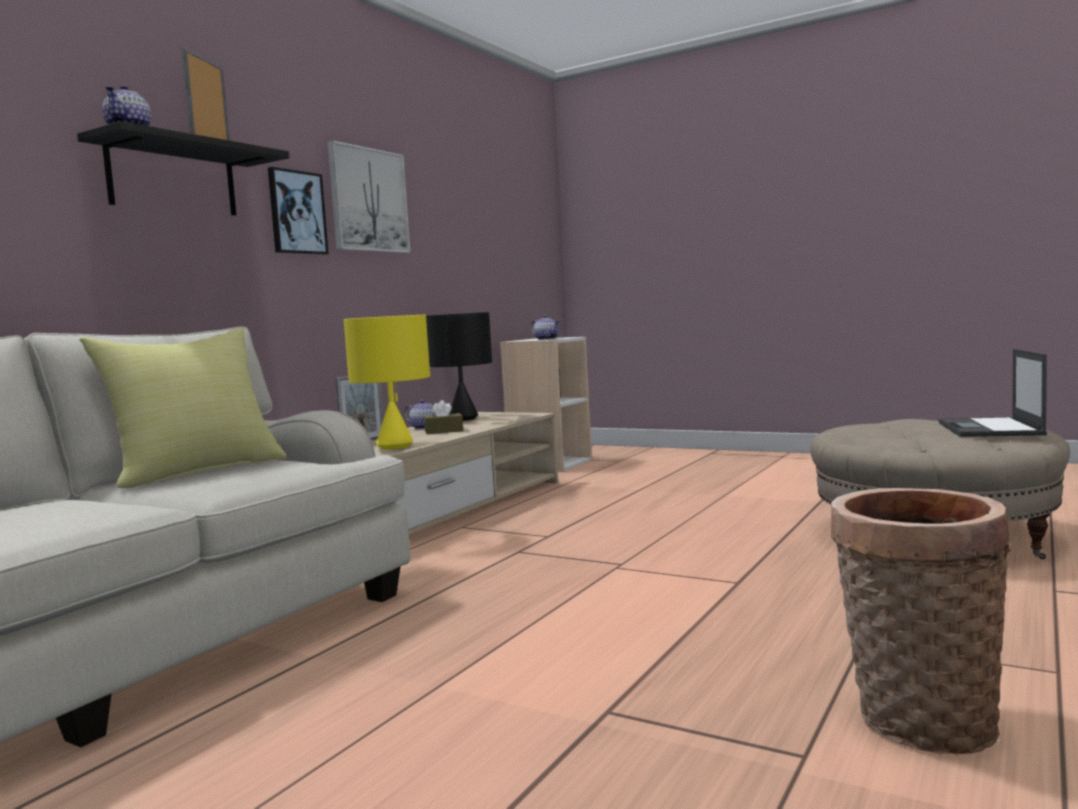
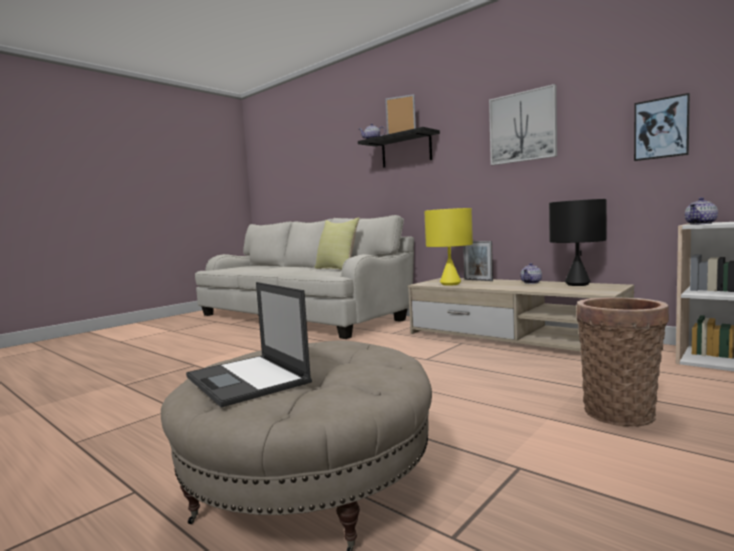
camera: 100 degrees right, 0 degrees up
picture [268,167,329,255] -> picture moved to [634,93,690,161]
brown tissue box [424,400,463,434] -> none
basket [831,488,1010,754] -> basket moved to [576,297,669,427]
laptop [939,349,1047,437] -> laptop turned 150 degrees counterclockwise [186,282,312,408]

